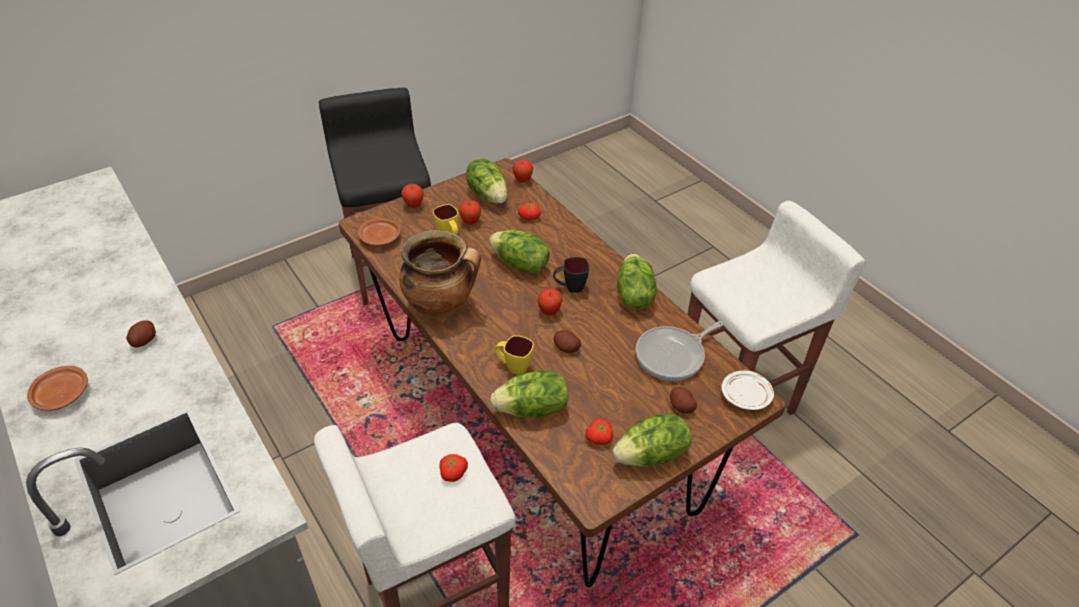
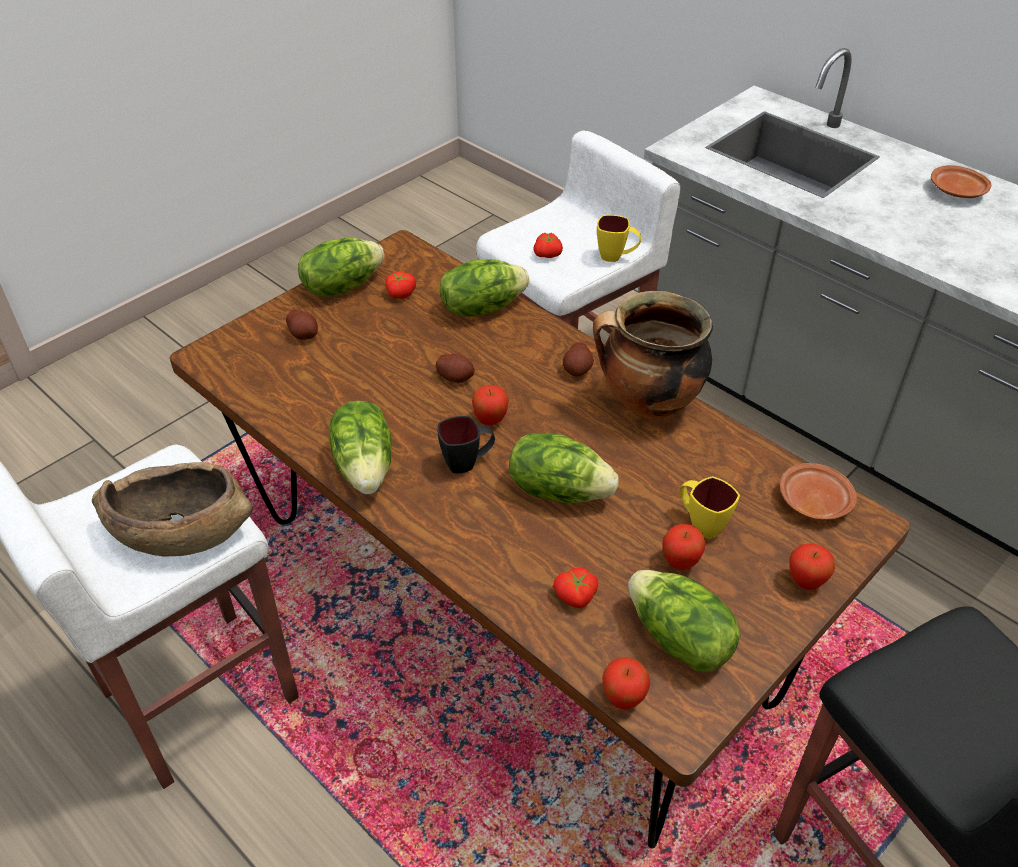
camera: 170 degrees right, 0 degrees up
potato [126,320,156,347] -> potato moved to [563,342,594,376]
yellow mug [495,335,534,375] -> yellow mug moved to [597,215,641,262]
frying pan [636,321,723,381] -> none
white plate [722,371,774,410] -> none
none -> brown bowl [92,462,253,556]

